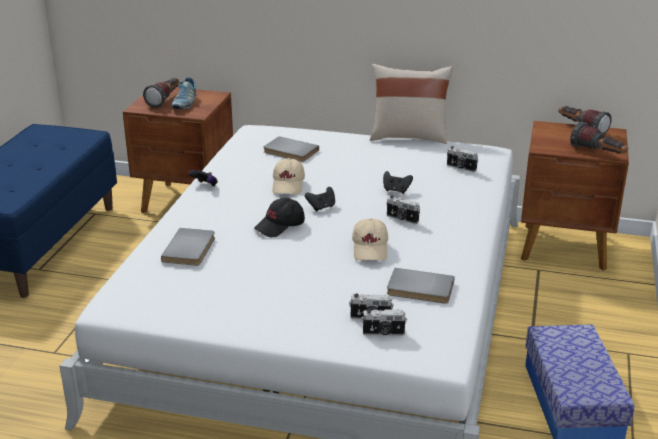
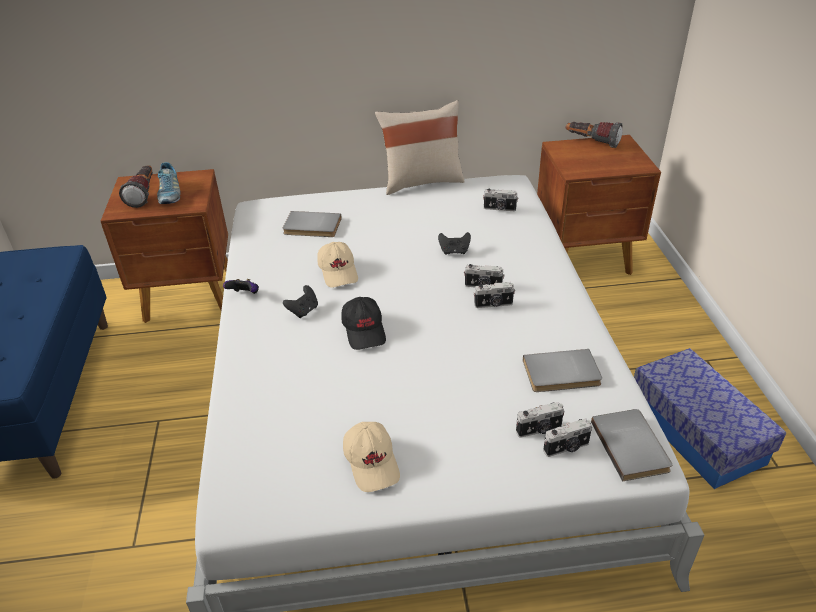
camera: 20 degrees left, 10 degrees up
grey book [161,228,215,266] -> grey book moved to [591,409,672,481]
black cap [254,198,305,237] -> black cap turned 45 degrees counterclockwise [341,297,386,350]
black game controller [305,187,335,211] -> black game controller moved to [283,285,318,318]
beige cap [352,218,388,261] -> beige cap moved to [343,422,400,492]
flashlight [570,122,628,154] -> none
none -> camera [474,282,515,308]

